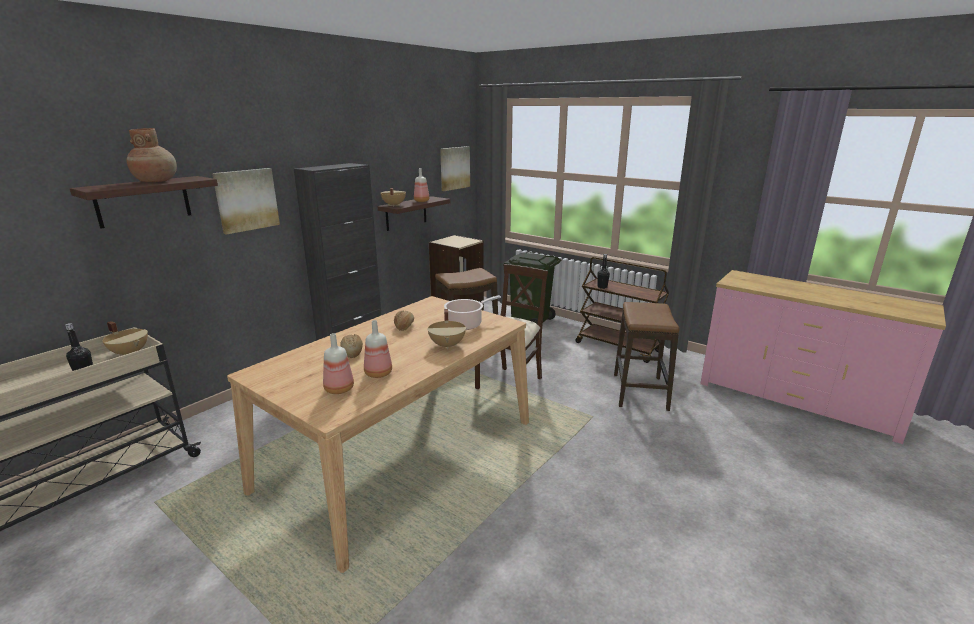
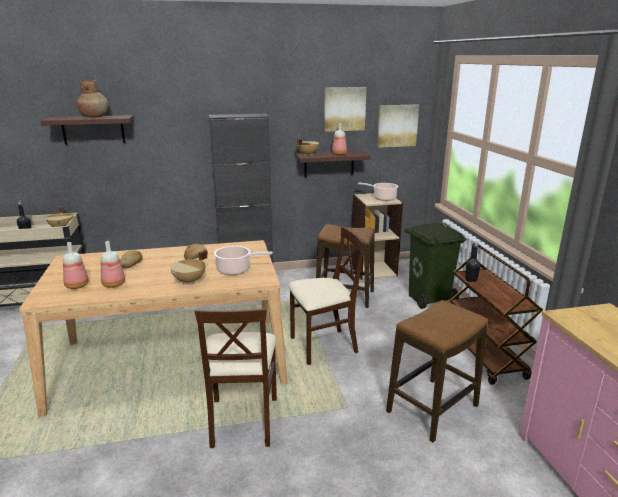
camera: 40 degrees right, 0 degrees up
picture [212,168,280,235] -> picture moved to [324,87,367,132]
none -> beige chair [194,308,277,448]
none -> cooking pot [358,183,398,201]

